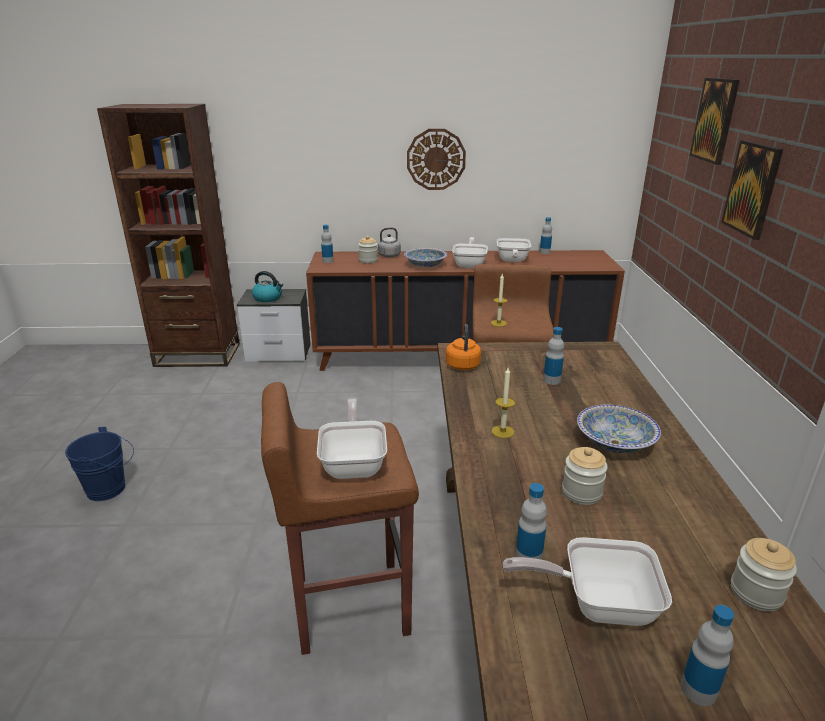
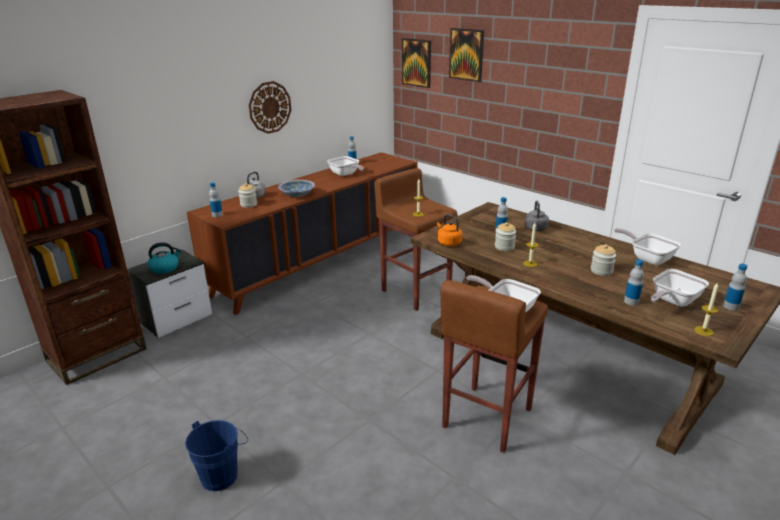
camera: 45 degrees left, 0 degrees up
frying pan [452,237,488,268] -> frying pan moved to [614,228,681,265]
bowl [577,405,661,453] -> none
picture [721,140,783,240] -> picture moved to [402,38,431,88]
jar [731,538,797,612] -> jar moved to [495,222,516,251]
none -> grey kettle [525,201,549,231]
none -> candle [694,282,719,336]

